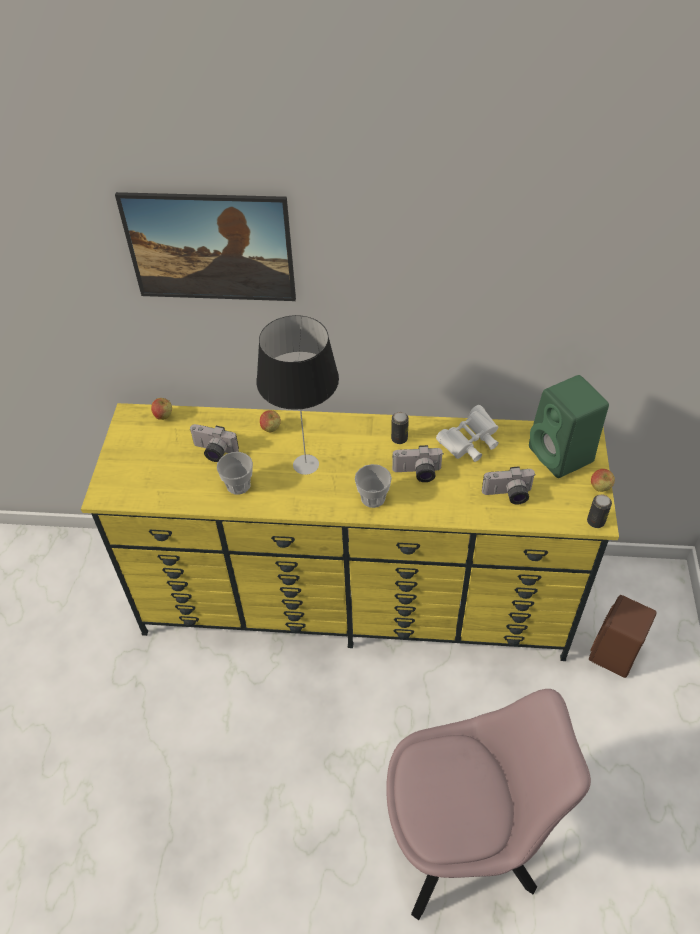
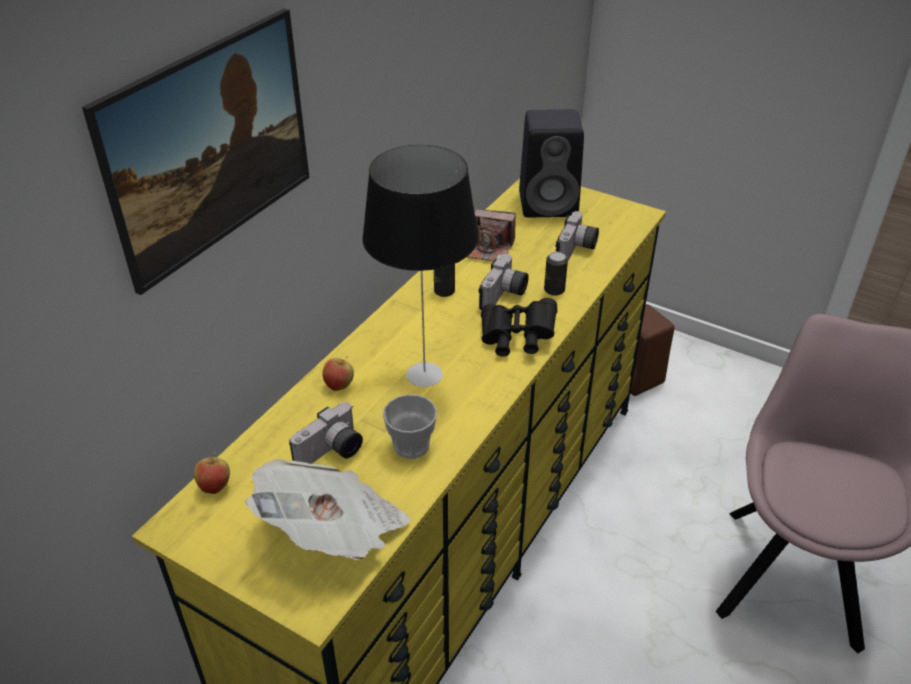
camera: 65 degrees left, 10 degrees down
cup [355,464,392,508] -> black binoculars [481,298,557,357]
white binoculars [436,405,499,462] -> camera [467,209,516,262]
green speaker [529,375,609,478] -> black speaker [519,109,584,217]
can [587,495,612,528] -> can moved to [544,252,568,296]
apple [591,469,615,492] -> none
none -> newspaper [245,459,410,560]

